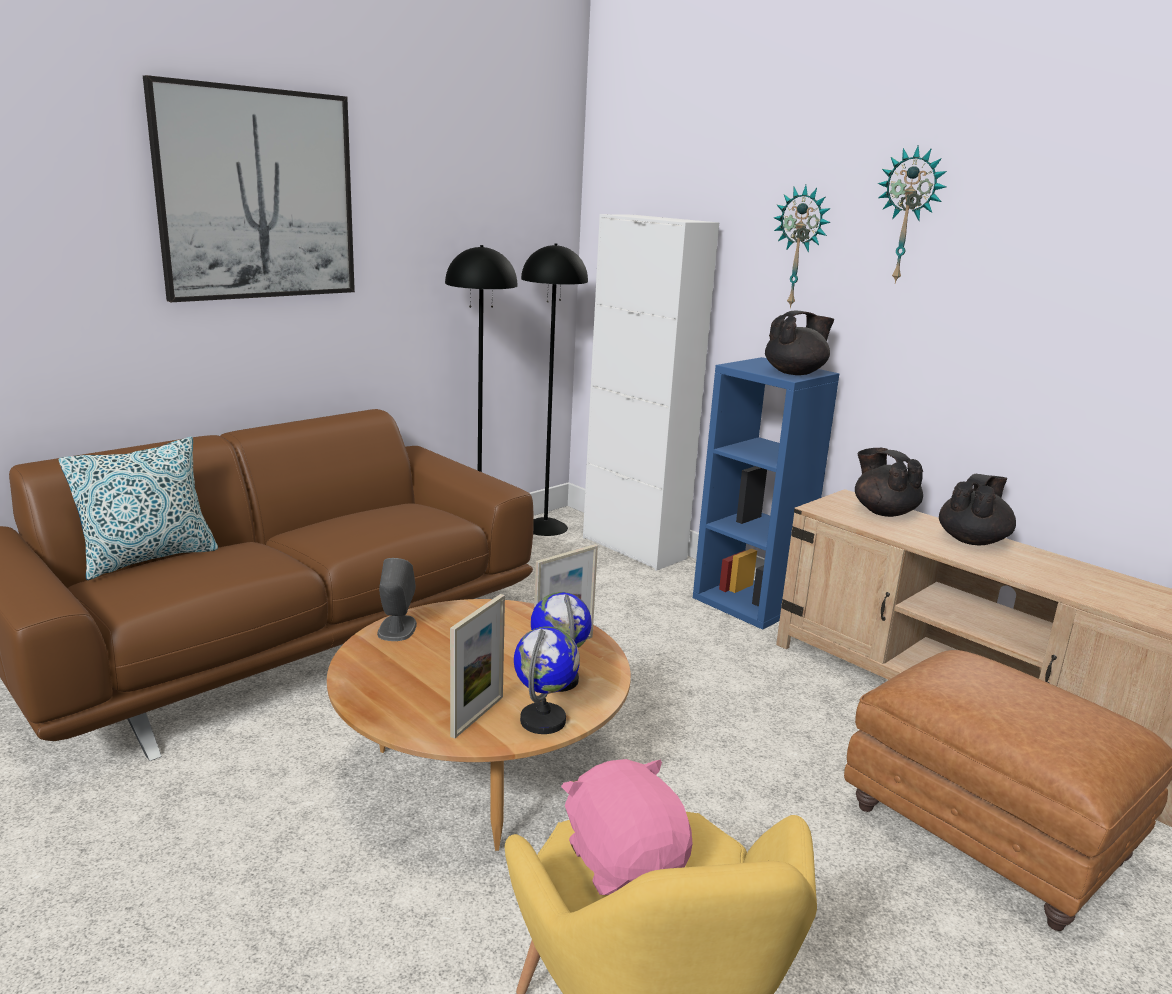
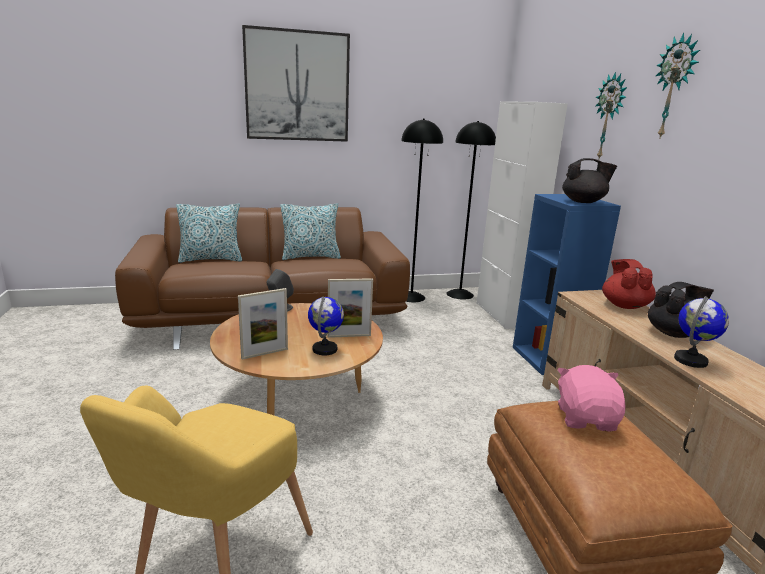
camera: 30 degrees right, 0 degrees up
globe [514,626,580,734] -> globe moved to [674,296,729,368]
pink plush toy [561,759,693,895] -> pink plush toy moved to [557,365,625,432]
black teapot [855,448,923,517] -> red teapot [602,259,656,309]
none -> pillow [280,203,341,260]

